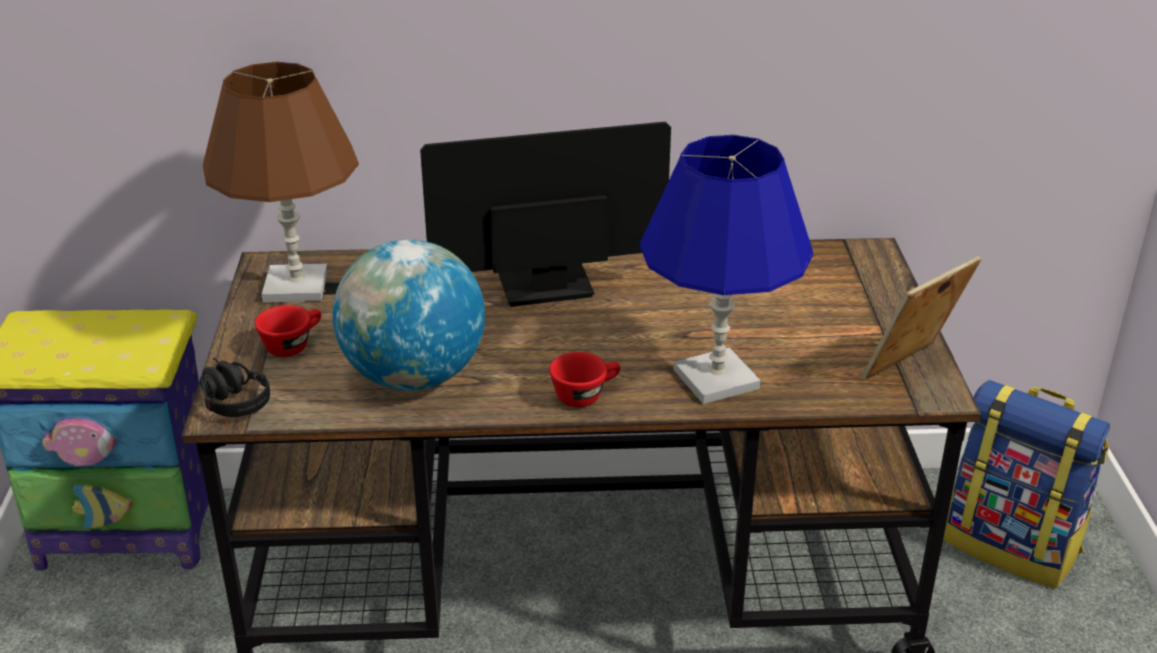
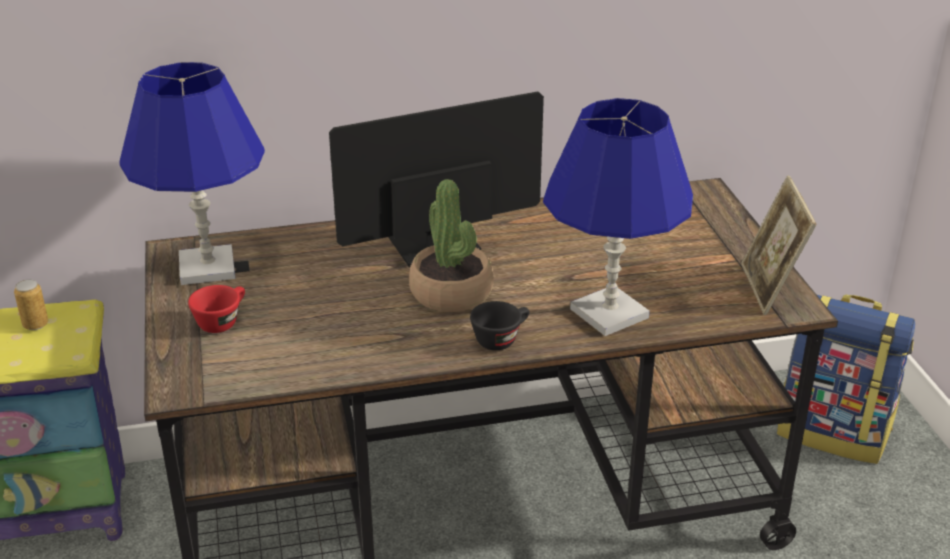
camera: 10 degrees left, 0 degrees up
black headphones [200,358,270,417] -> none
brown table lamp [203,62,359,302] -> blue table lamp [119,62,265,285]
globe [333,239,485,391] -> none
red cup [549,352,620,407] -> black cup [470,301,530,350]
picture frame [861,256,982,380] -> picture frame turned 45 degrees counterclockwise [741,175,817,315]
none -> can [14,279,48,330]
none -> potted plant [409,179,494,312]

